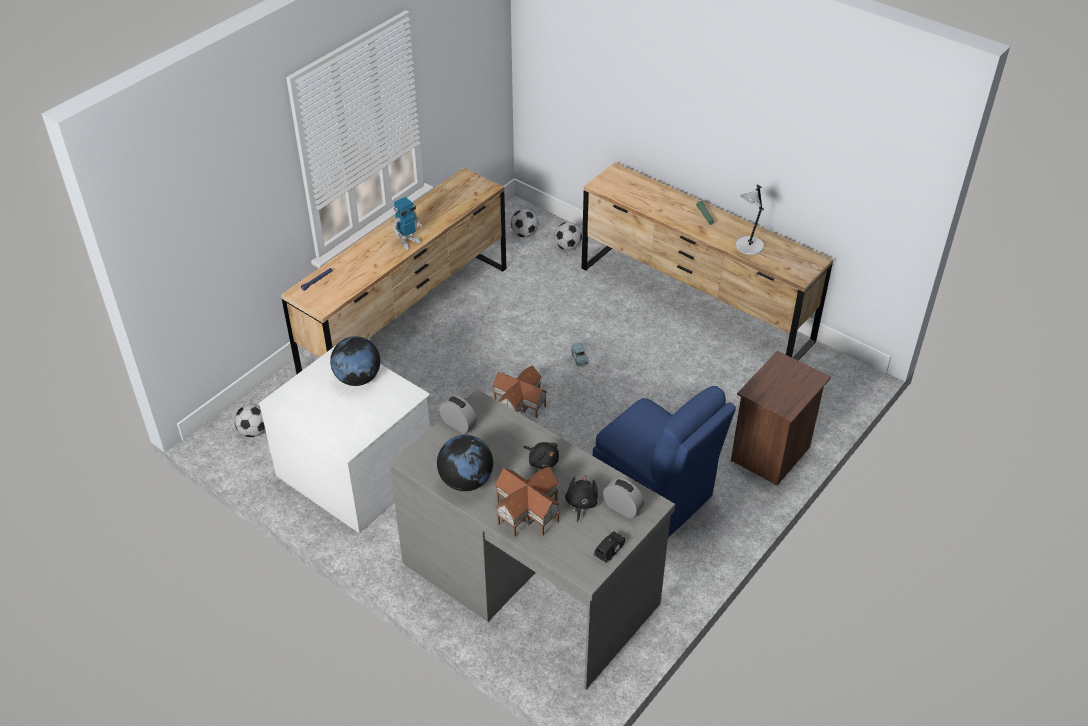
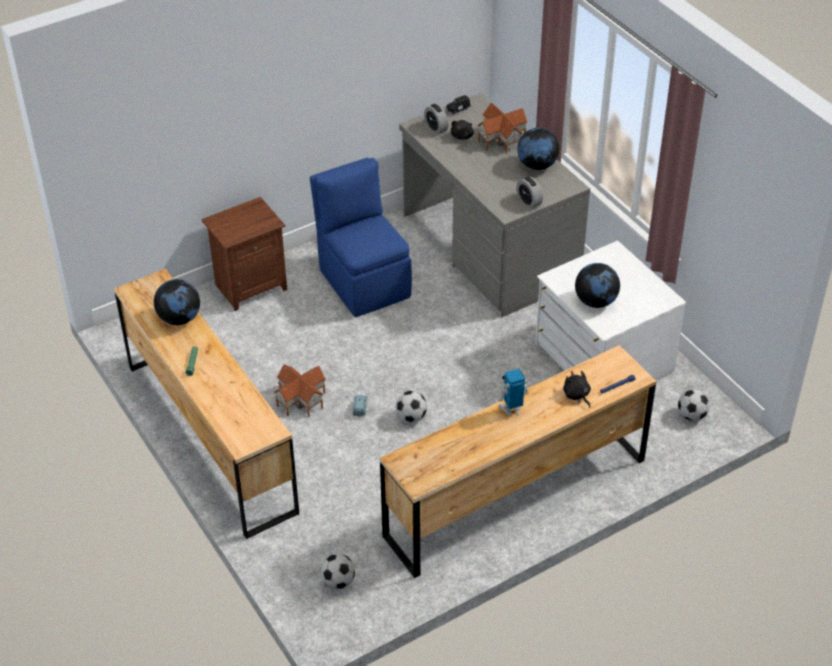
camera: 160 degrees left, 0 degrees up
toy house [493,365,548,418] -> toy house moved to [274,364,326,417]
black plush toy [523,442,559,469] -> black plush toy moved to [563,371,591,408]
football [554,222,582,250] -> football moved to [396,391,427,423]
grey table lamp [736,185,764,255] -> globe [154,279,200,325]

